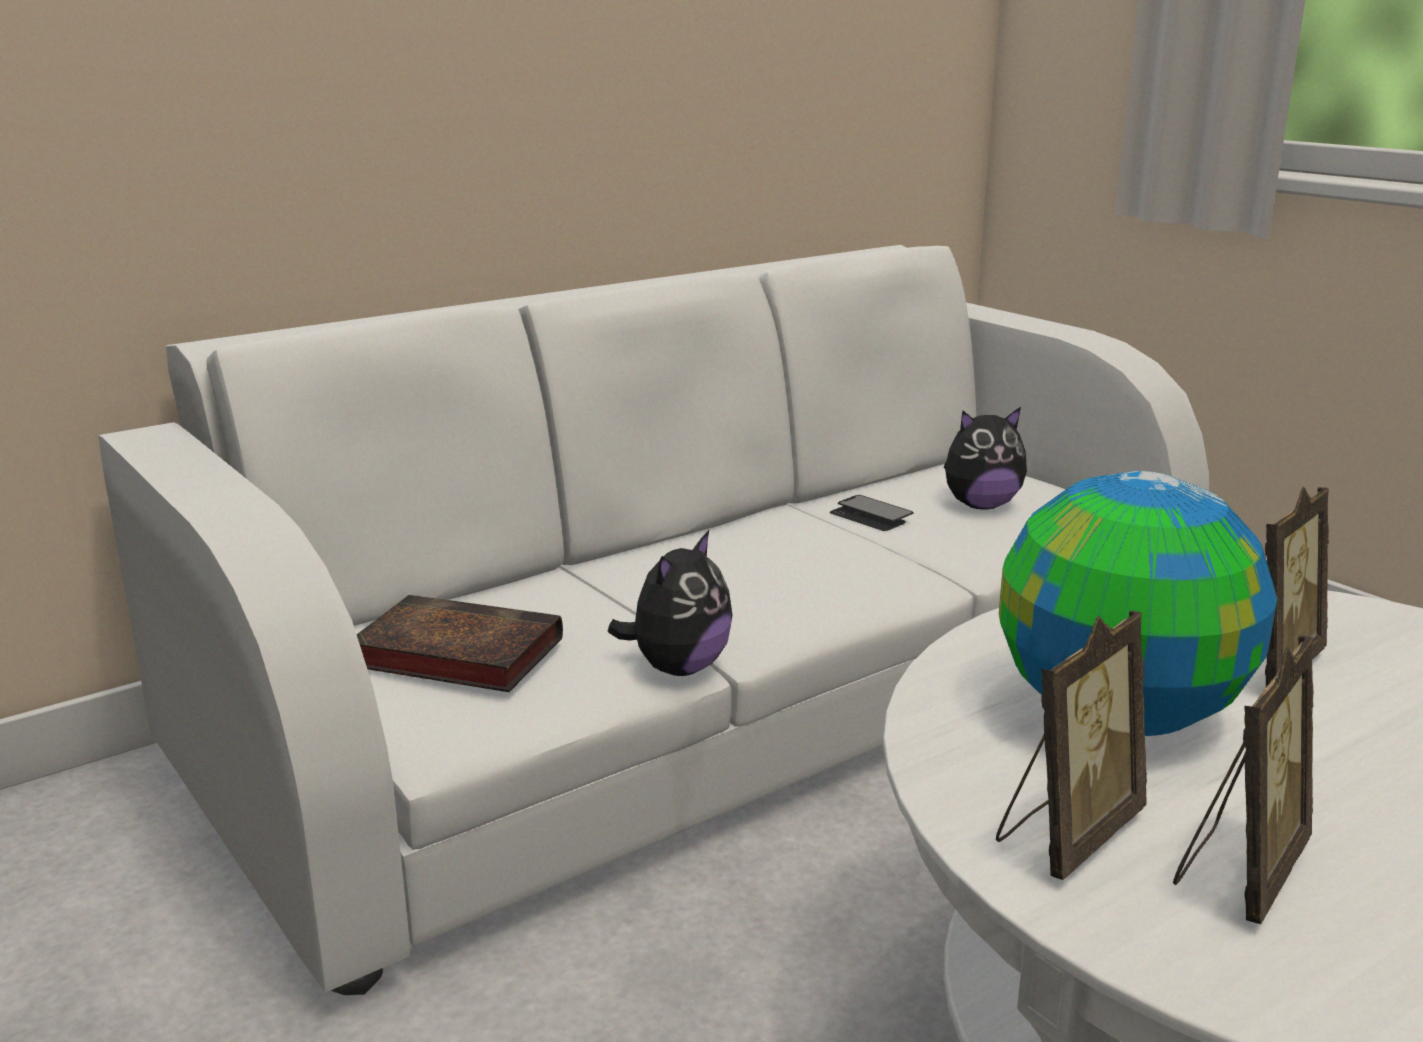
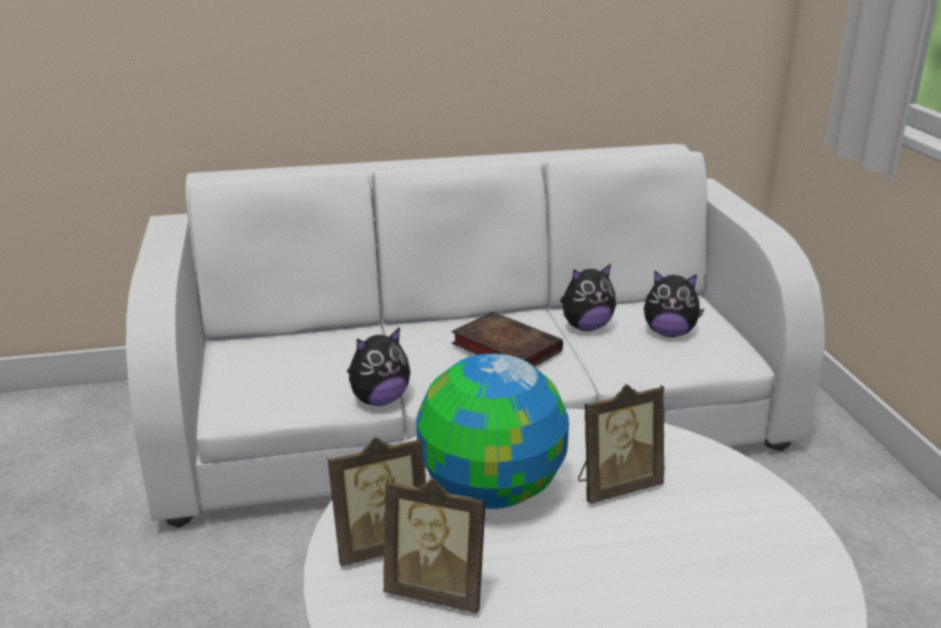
camera: 25 degrees right, 5 degrees up
book [357,595,563,692] -> book moved to [451,312,563,367]
phone [830,495,913,531] -> plush toy [560,264,616,331]
picture frame [1173,636,1314,924] -> picture frame turned 45 degrees clockwise [383,478,486,613]

